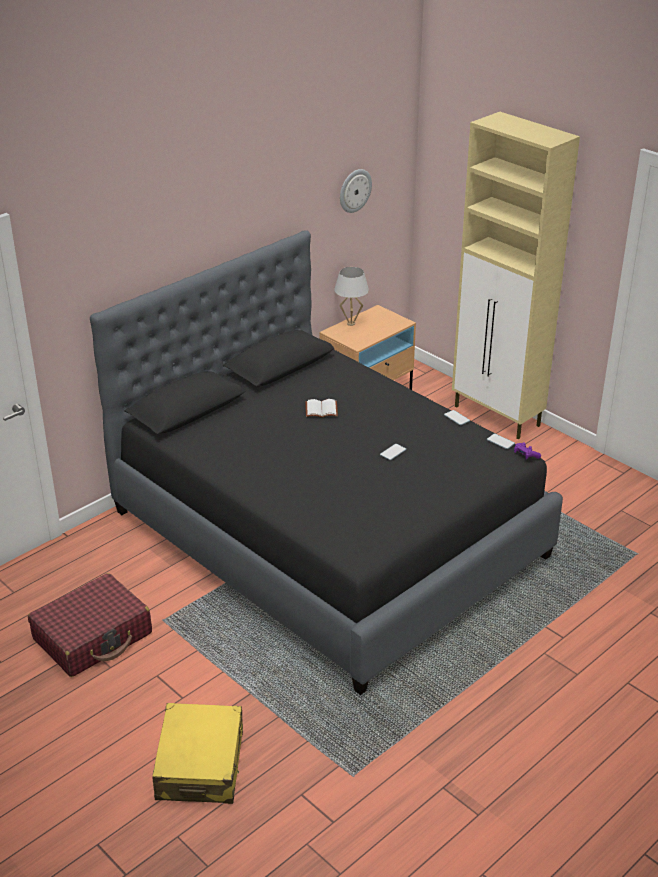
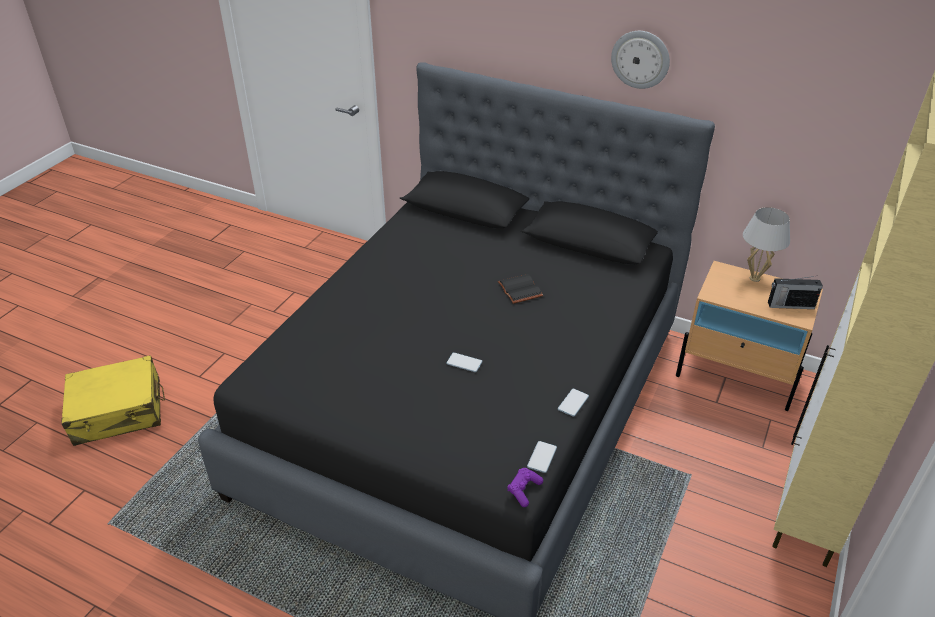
camera: 70 degrees right, 5 degrees up
red suitcase [28,573,152,677] -> none
white book [306,399,338,417] -> black book [498,274,543,304]
wall clock [340,169,372,213] -> wall clock moved to [611,31,670,89]
none -> radio [768,276,823,309]

